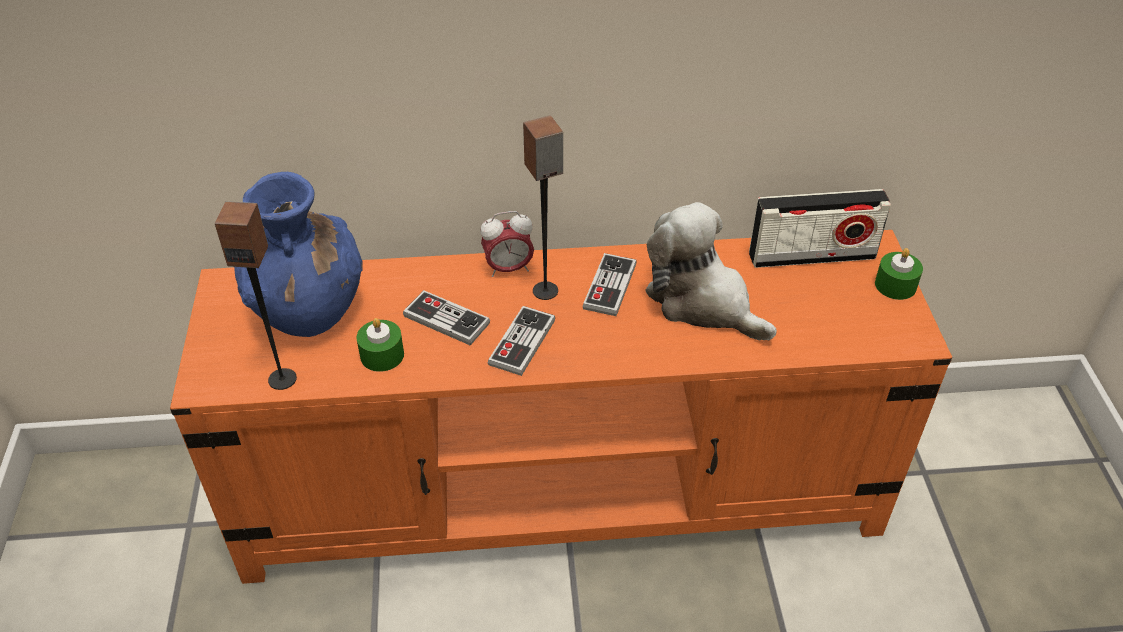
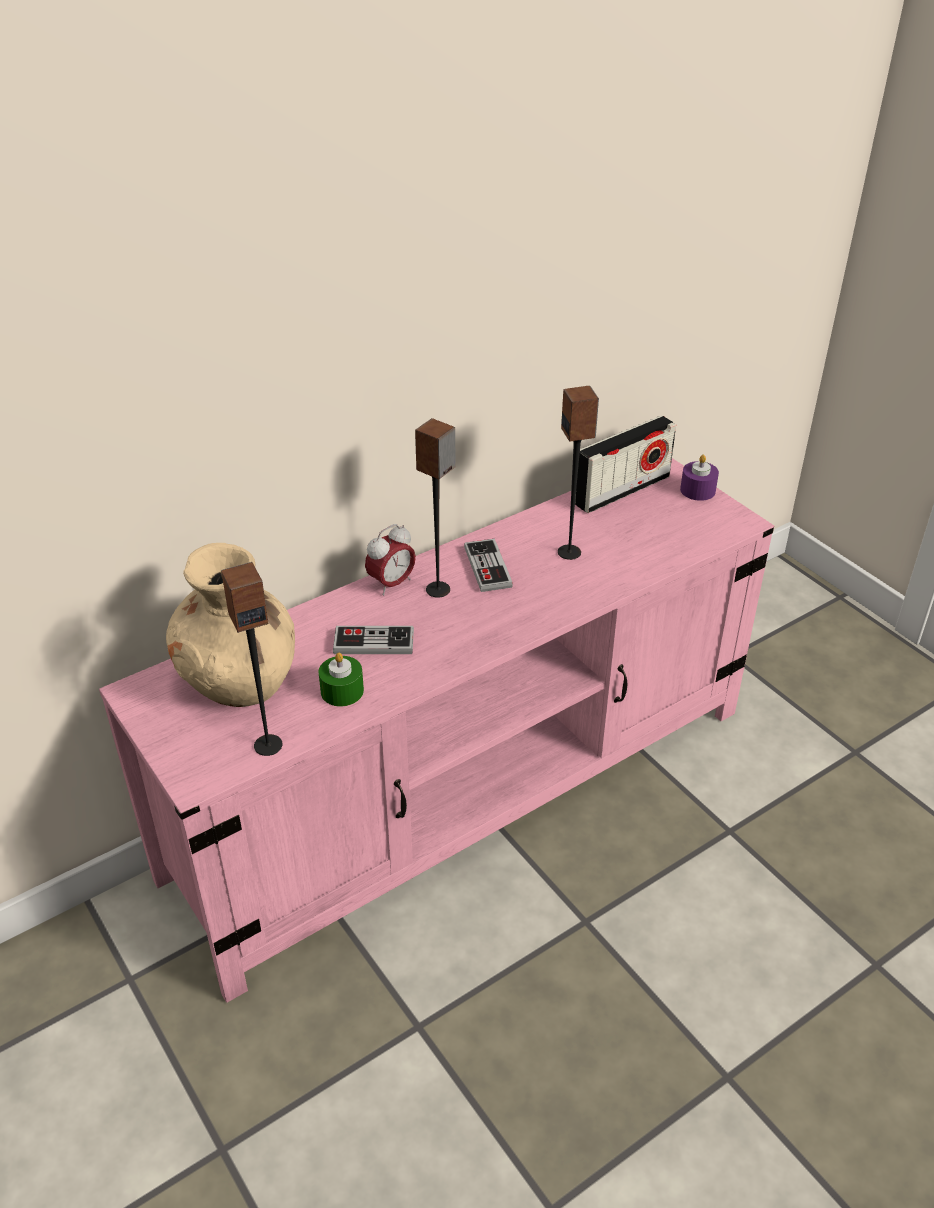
camera: 30 degrees left, 5 degrees down
orange tv stand [170,230,952,584] -> pink tv stand [99,458,774,1003]
blue vase [234,172,363,337] -> beige vase [166,543,295,707]
game controller [488,306,555,376] -> none
plush toy [645,202,777,340] -> speaker [558,386,599,560]
green candle [875,248,923,300] -> purple candle [680,455,719,501]

